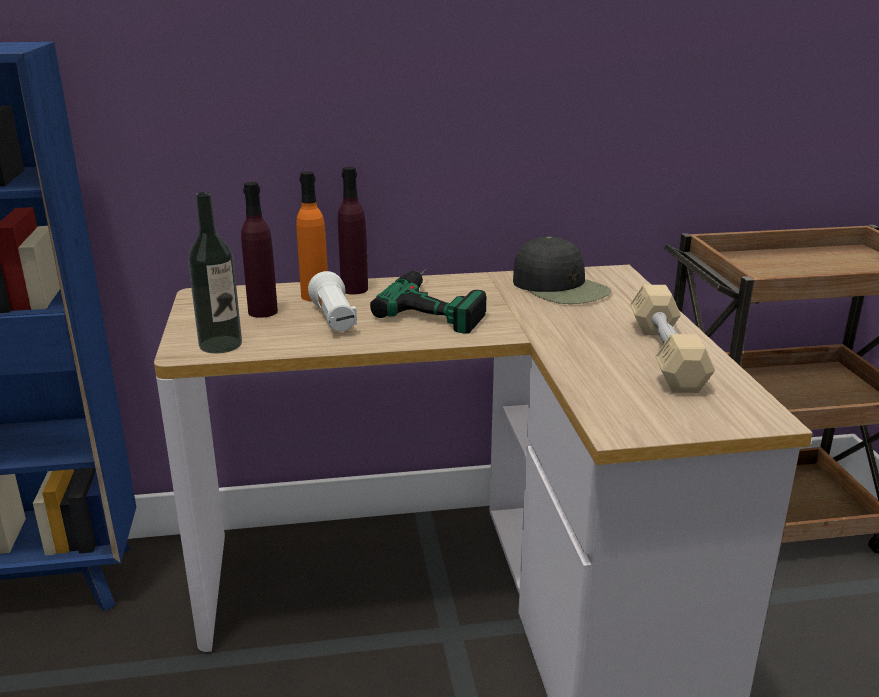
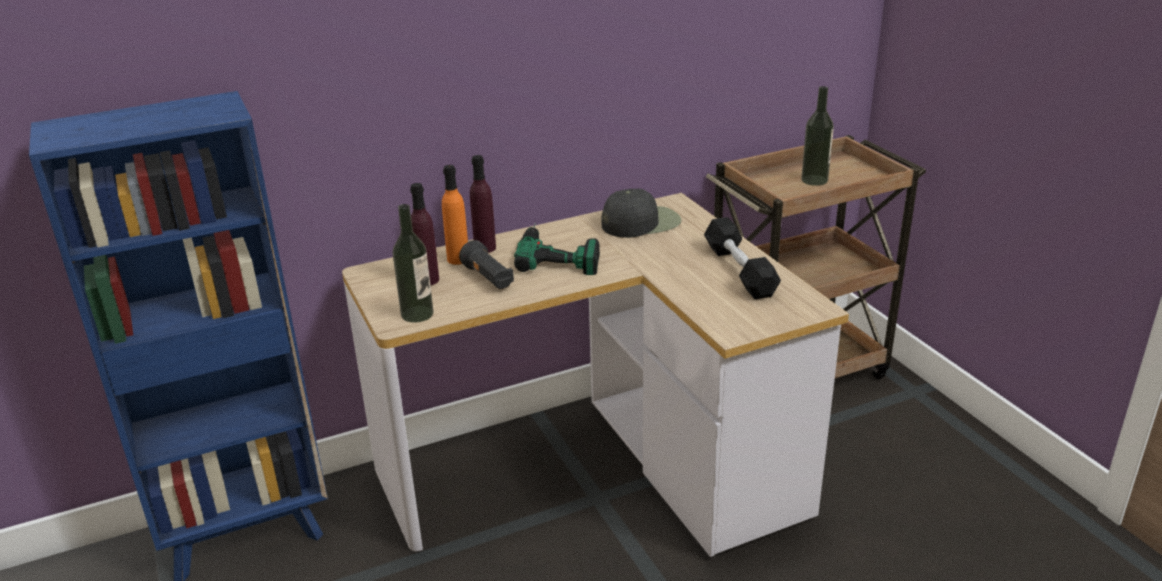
camera: 15 degrees left, 5 degrees up
white flashlight [308,271,357,332] -> black flashlight [459,240,514,289]
black cap [513,237,611,304] -> black cap turned 60 degrees counterclockwise [601,189,681,238]
beige dumbbell [630,285,715,393] -> black dumbbell [704,217,781,299]
none -> bottle [801,86,834,186]

